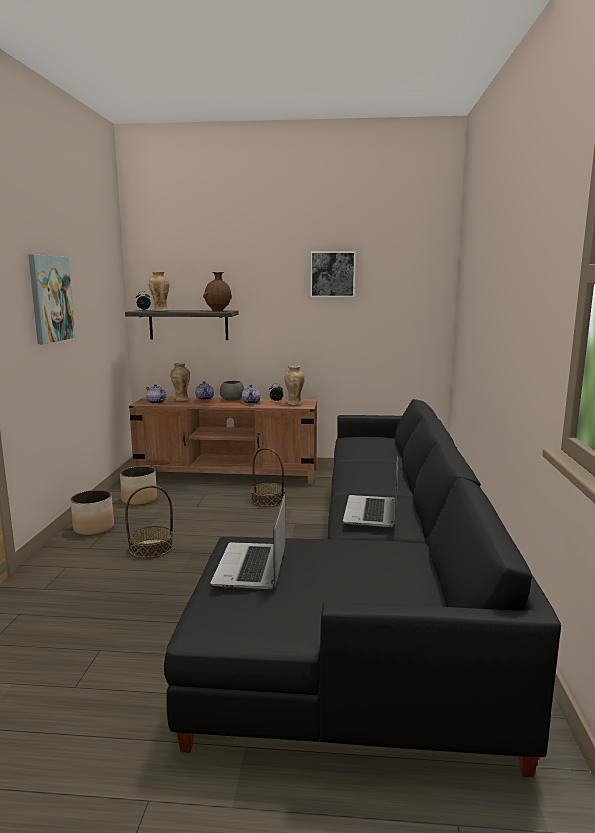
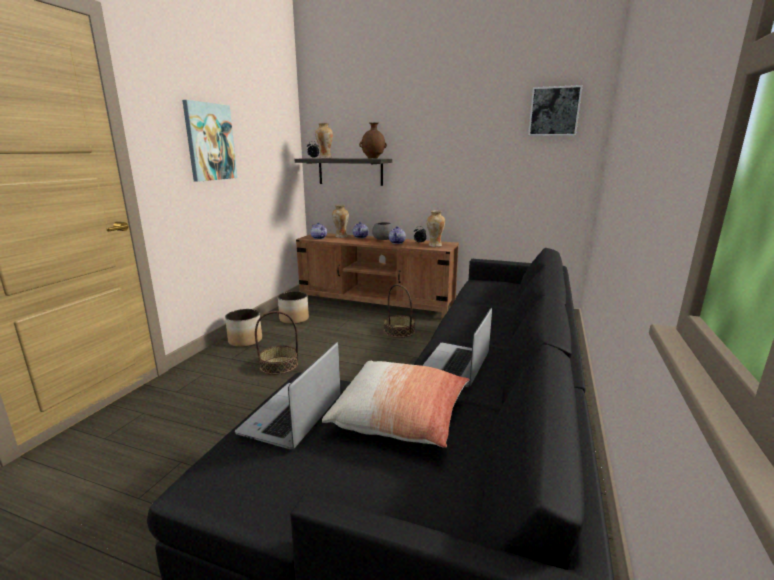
camera: 15 degrees right, 5 degrees up
picture [310,251,356,297] -> picture moved to [528,85,583,136]
none -> pillow [322,361,470,448]

